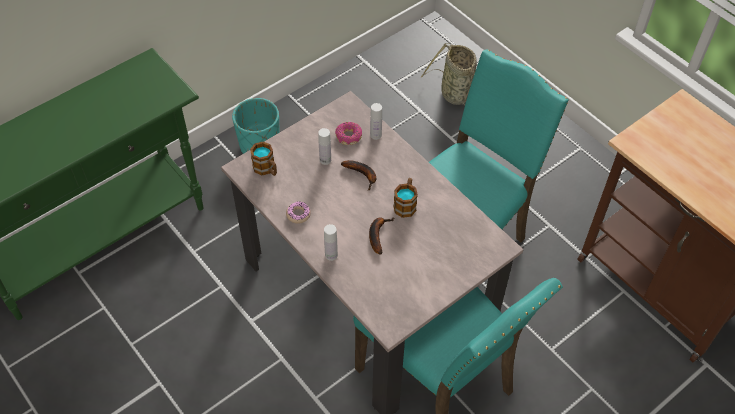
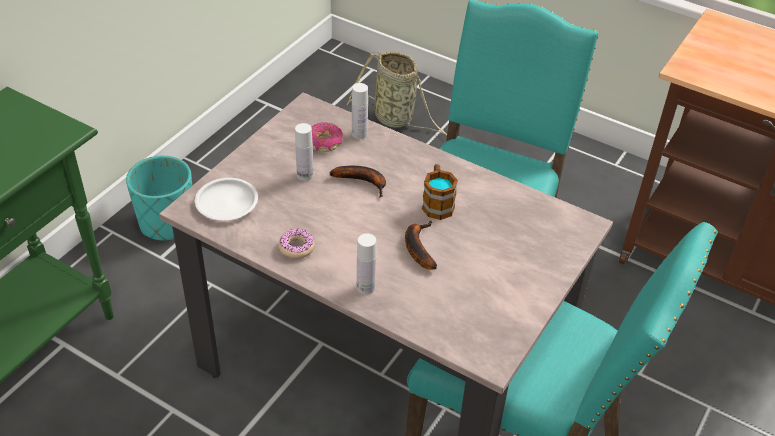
camera: 20 degrees left, 10 degrees down
mug [250,142,277,176] -> white plate [195,178,258,220]

